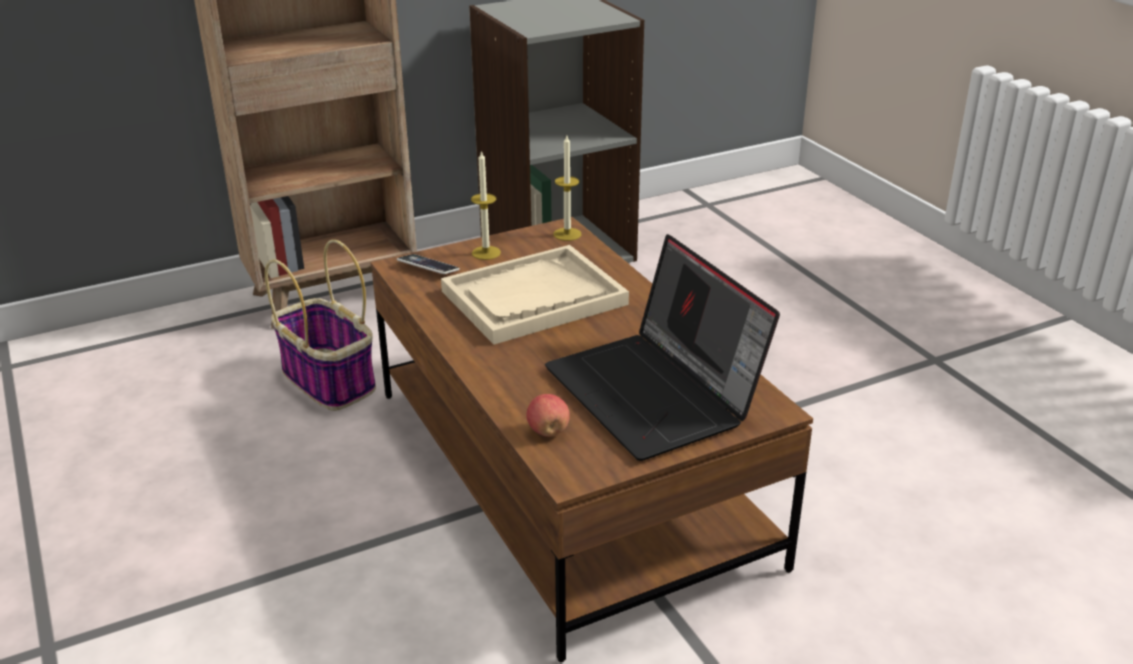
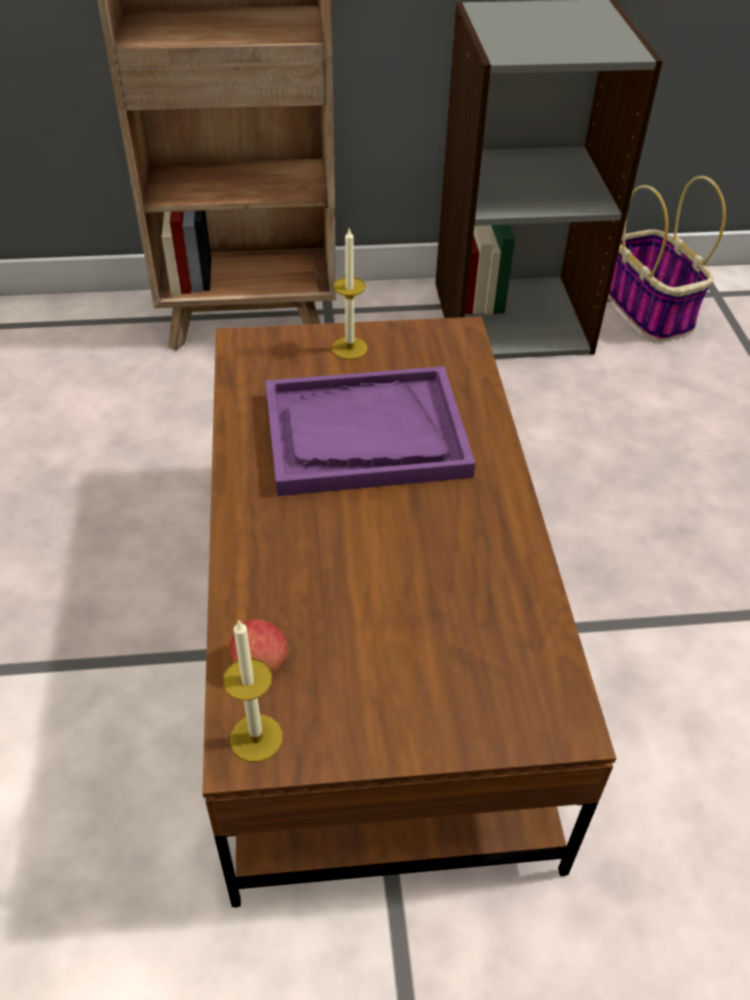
camera: 20 degrees right, 15 degrees up
basket [265,239,376,411] -> basket moved to [608,176,726,342]
phone [397,254,460,274] -> none
beige tray [441,245,629,345] -> purple tray [265,366,475,496]
laptop [545,234,780,461] -> none
candle [554,135,581,241] -> candle moved to [223,619,283,762]

